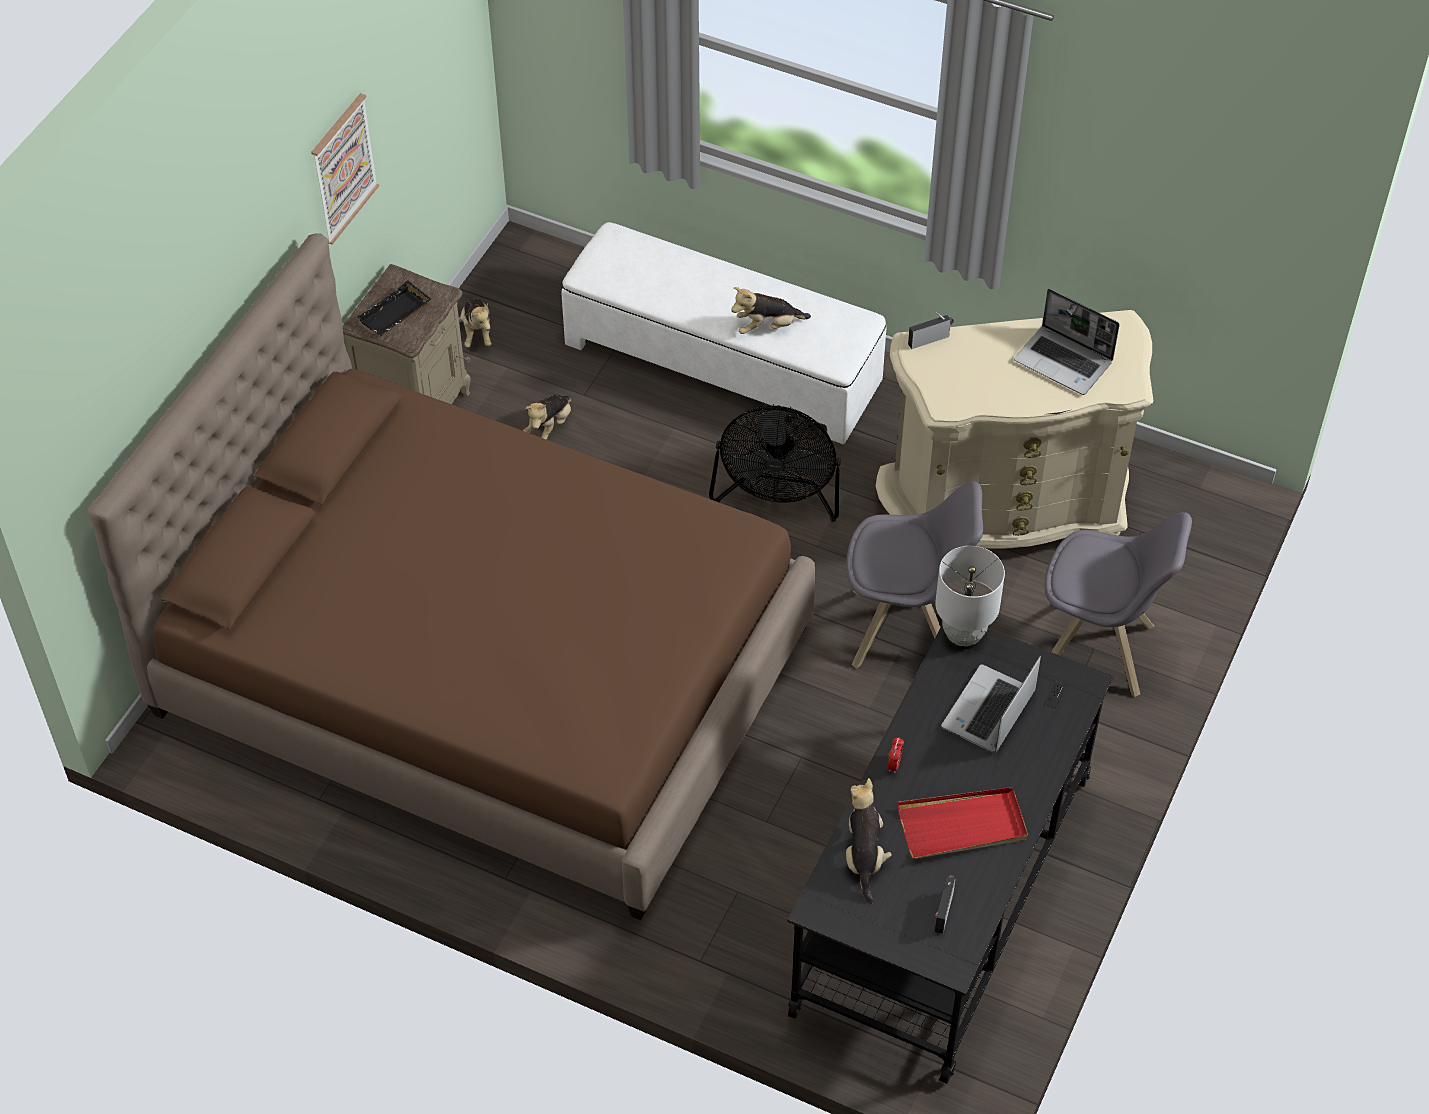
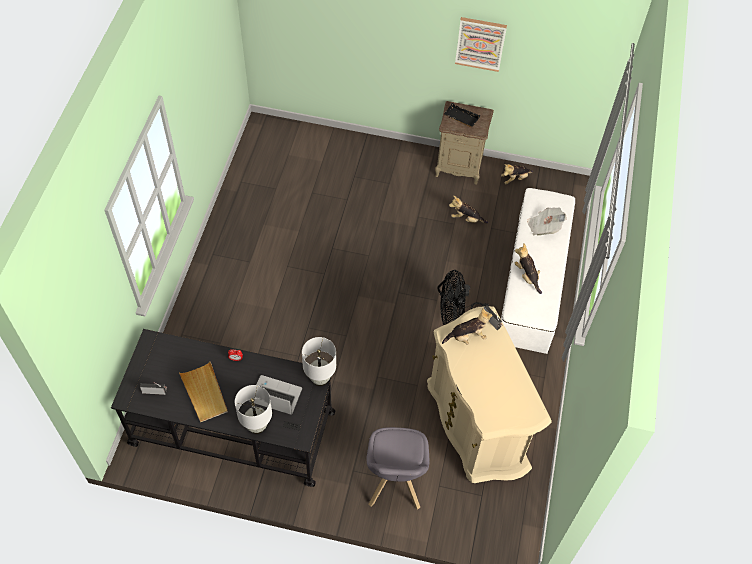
camera: 75 degrees right, 5 degrees up
brown bed [88,233,815,920] -> none
grey chair [846,481,983,669] -> none
plush toy [846,778,892,904] -> plush toy moved to [442,308,493,345]
red tray [897,787,1028,859] -> beige tray [179,362,228,422]
laptop [1014,289,1120,395] -> none
none -> white table lamp [235,385,272,434]
none -> newspaper [527,208,567,236]

